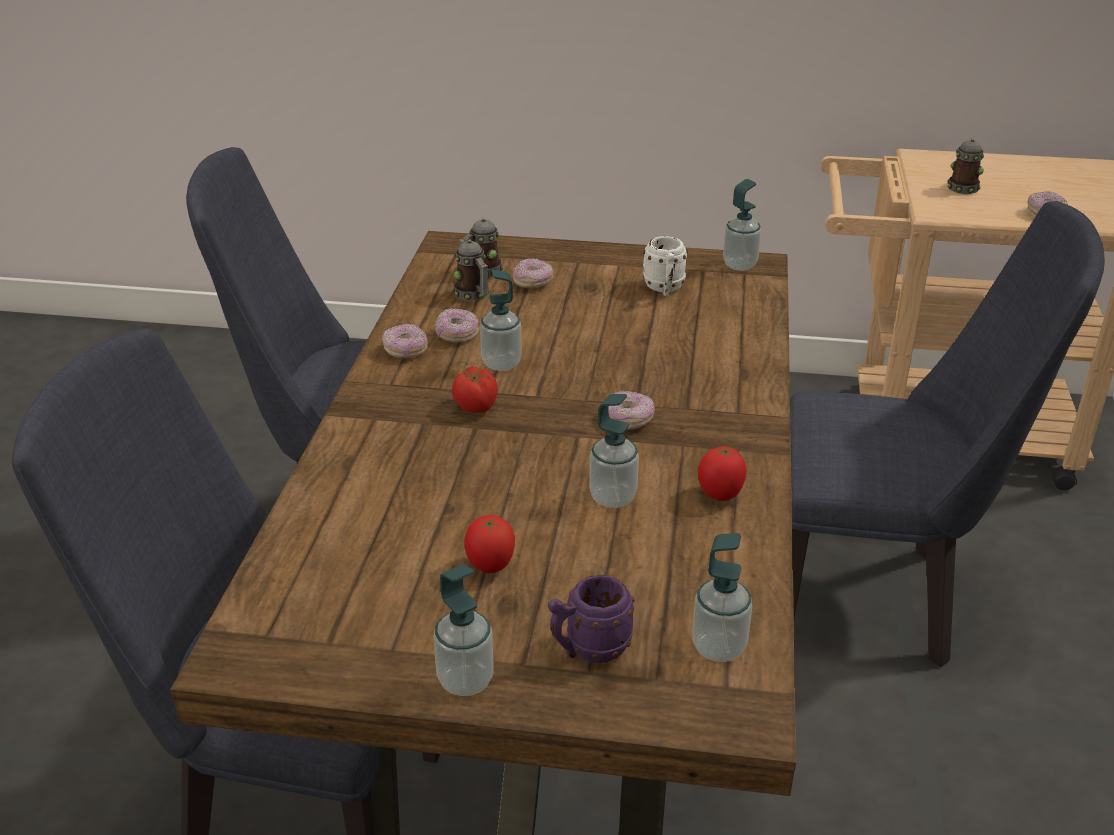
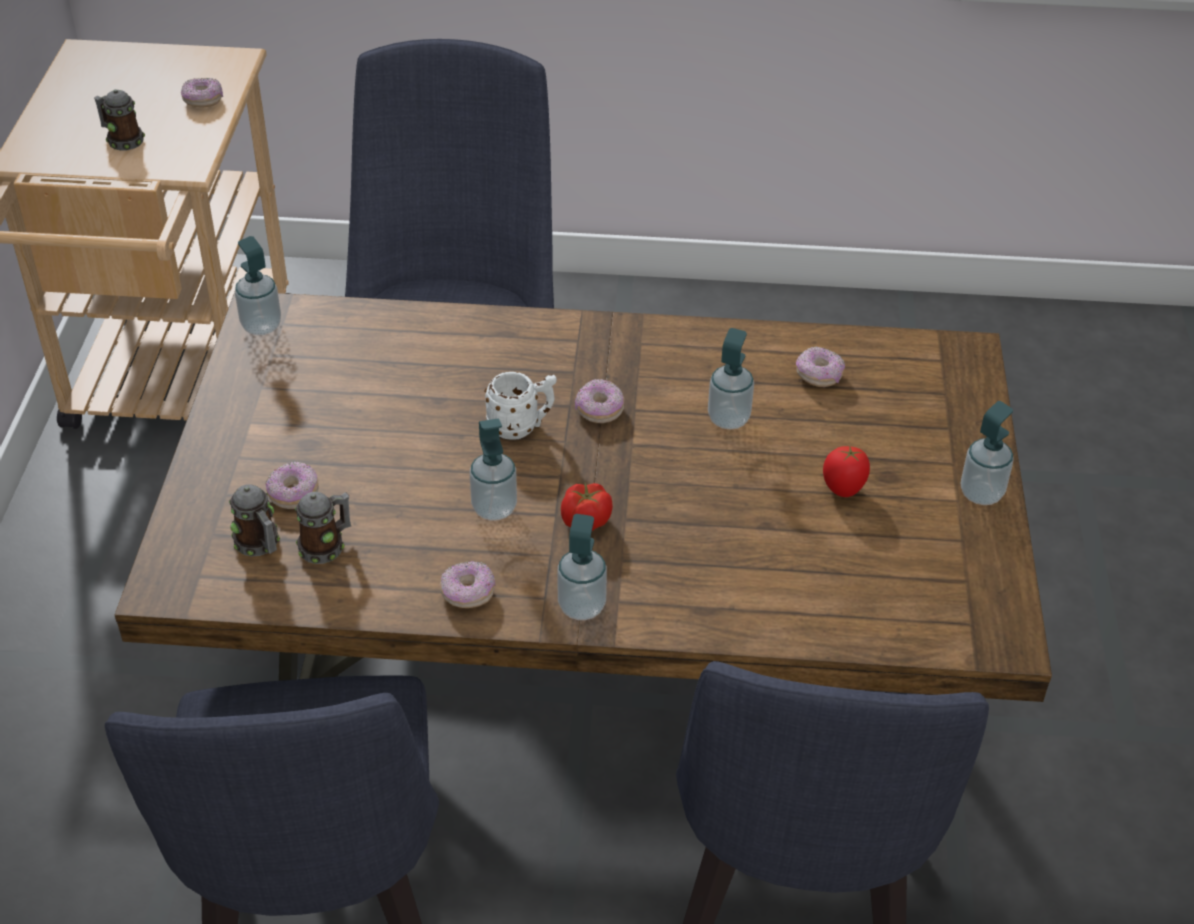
camera: 95 degrees left, 10 degrees up
donut [435,308,479,343] -> donut moved to [796,346,845,387]
purple mug [548,575,635,663] -> none
white mug [643,236,688,296] -> white mug moved to [484,372,557,440]
soap dispenser [692,533,752,662] -> soap dispenser moved to [558,514,607,620]
tomato [698,446,747,501] -> none

